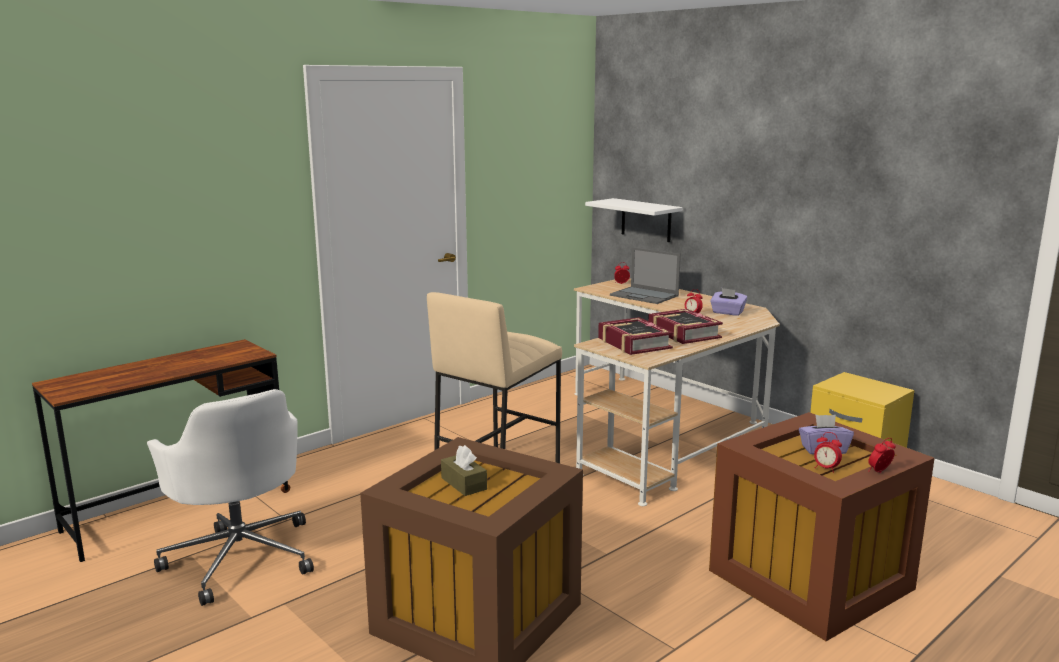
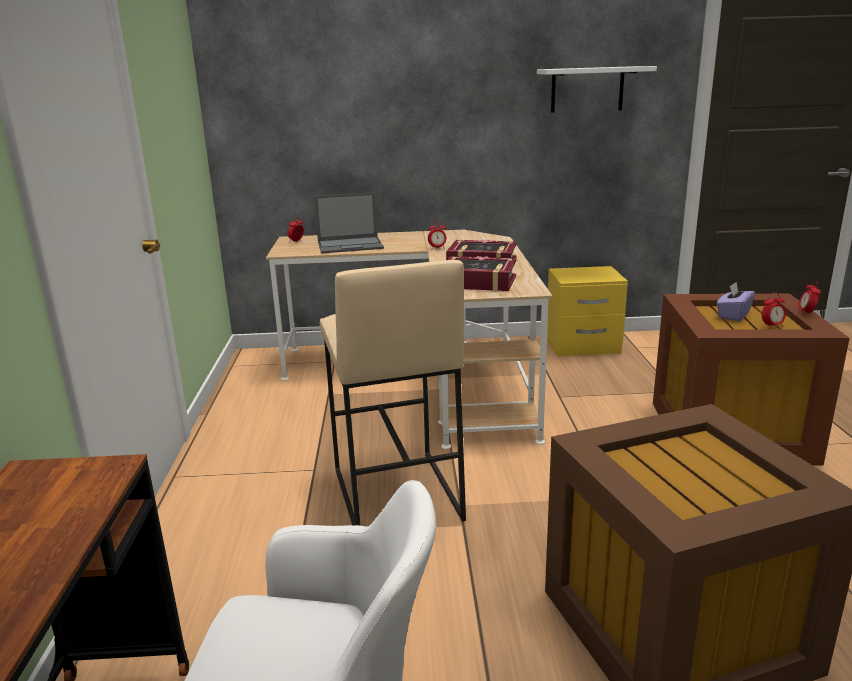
camera: 50 degrees left, 5 degrees up
brown tissue box [441,445,487,496] -> none
white shelf [585,198,683,242] -> white shelf moved to [537,66,657,113]
purple tissue box [710,288,747,316] -> none

